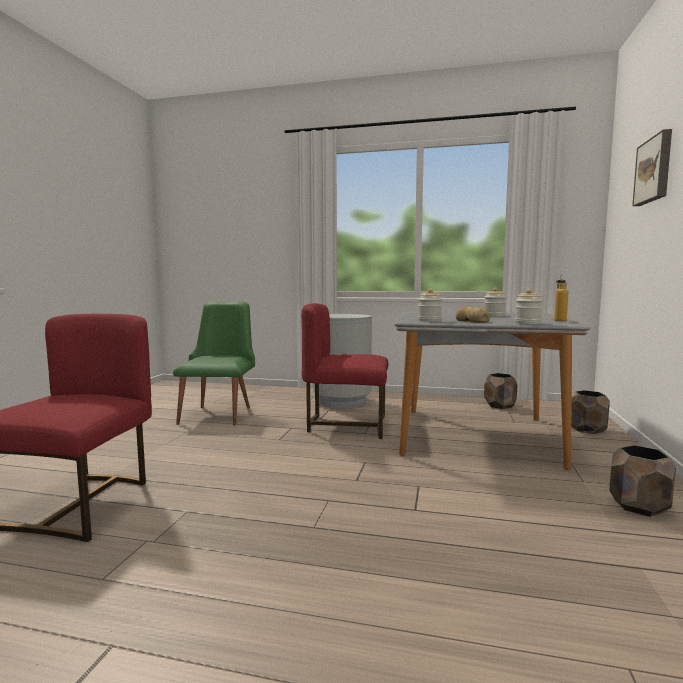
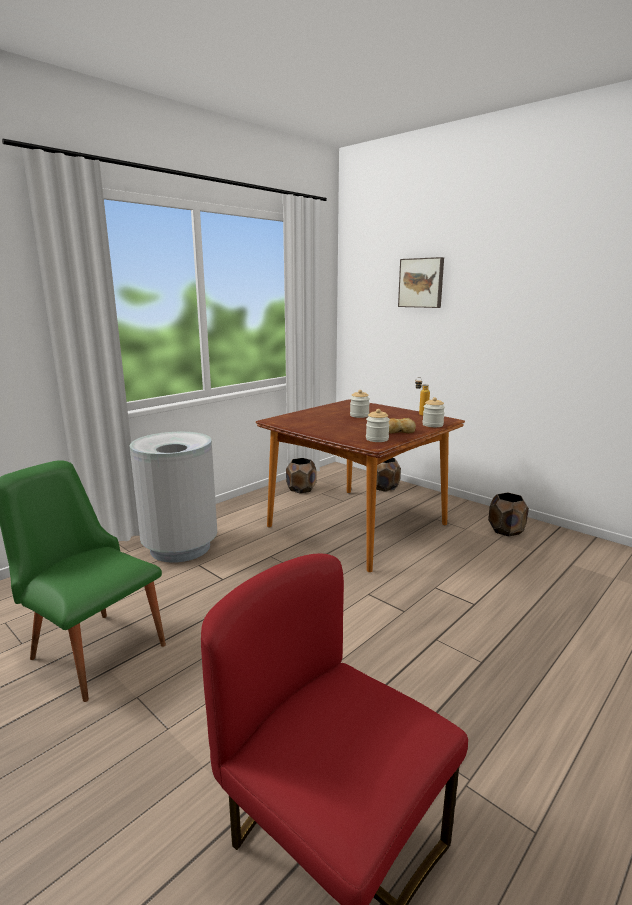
camera: 60 degrees left, 10 degrees up
red chair [301,303,388,439] -> none
grey dining table [394,311,590,470] -> brown dining table [256,399,465,572]

